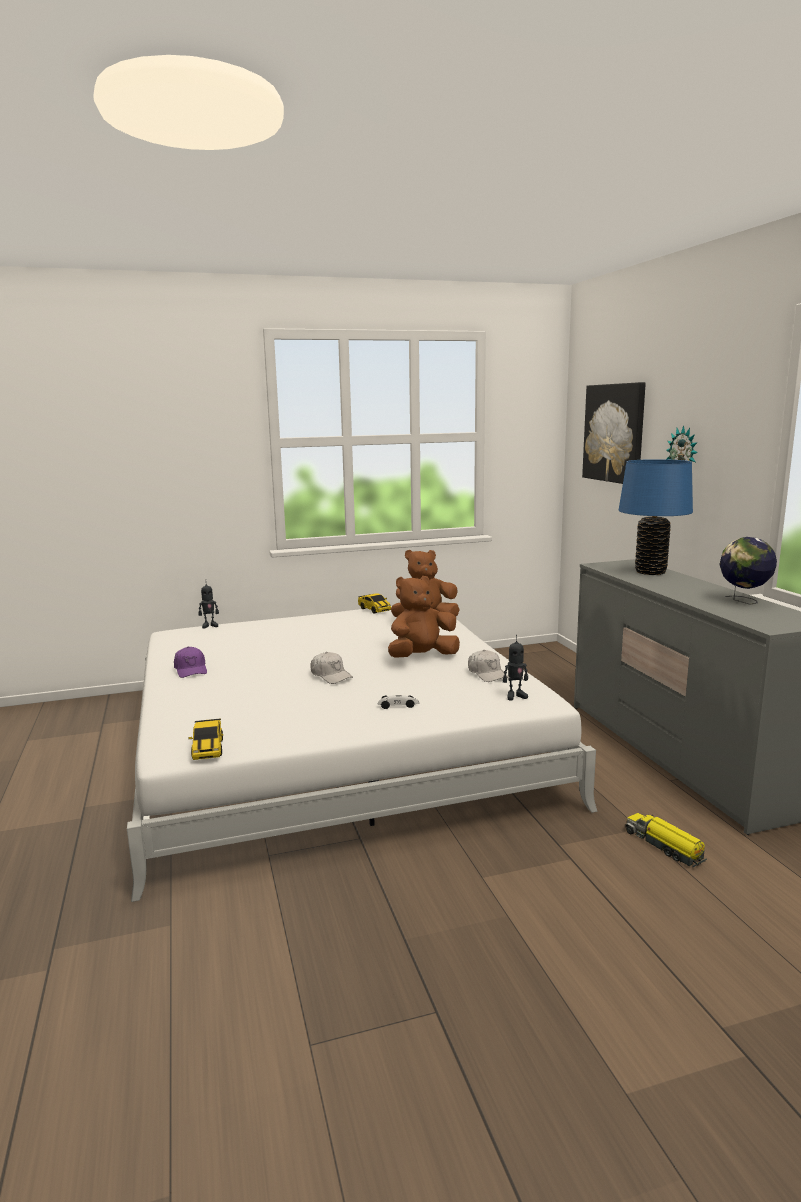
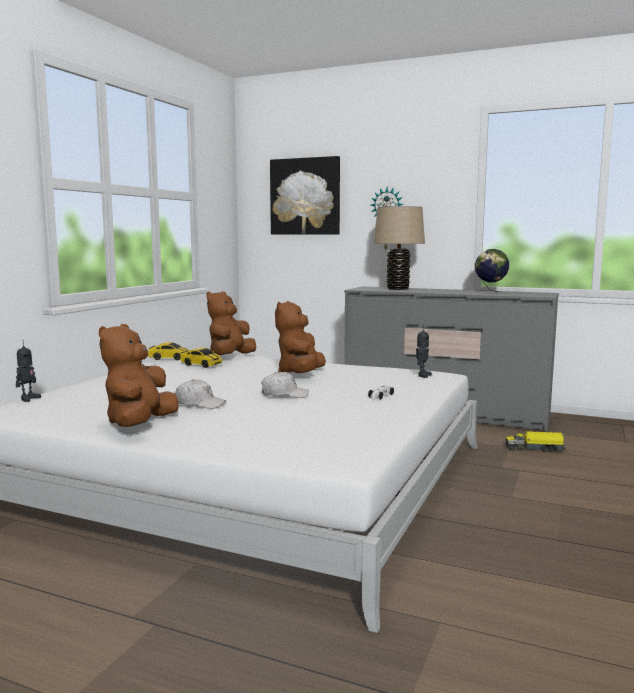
camera: 50 degrees left, 5 degrees down
purple cap [174,647,207,678] -> brown plush toy [99,324,179,427]
toy car [188,719,223,760] -> toy car moved to [180,348,222,368]
white cap [468,650,509,682] -> white cap moved to [175,379,226,409]
blue table lamp [619,459,693,575] -> beige table lamp [373,206,425,290]

